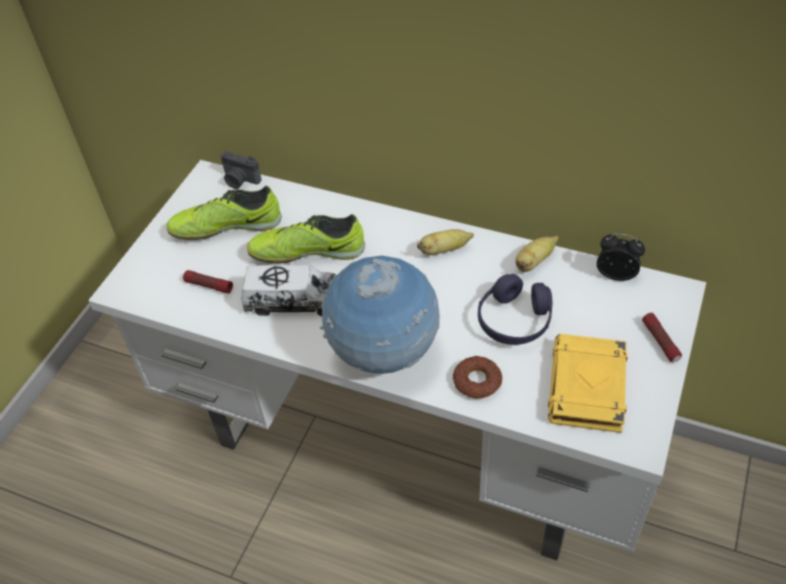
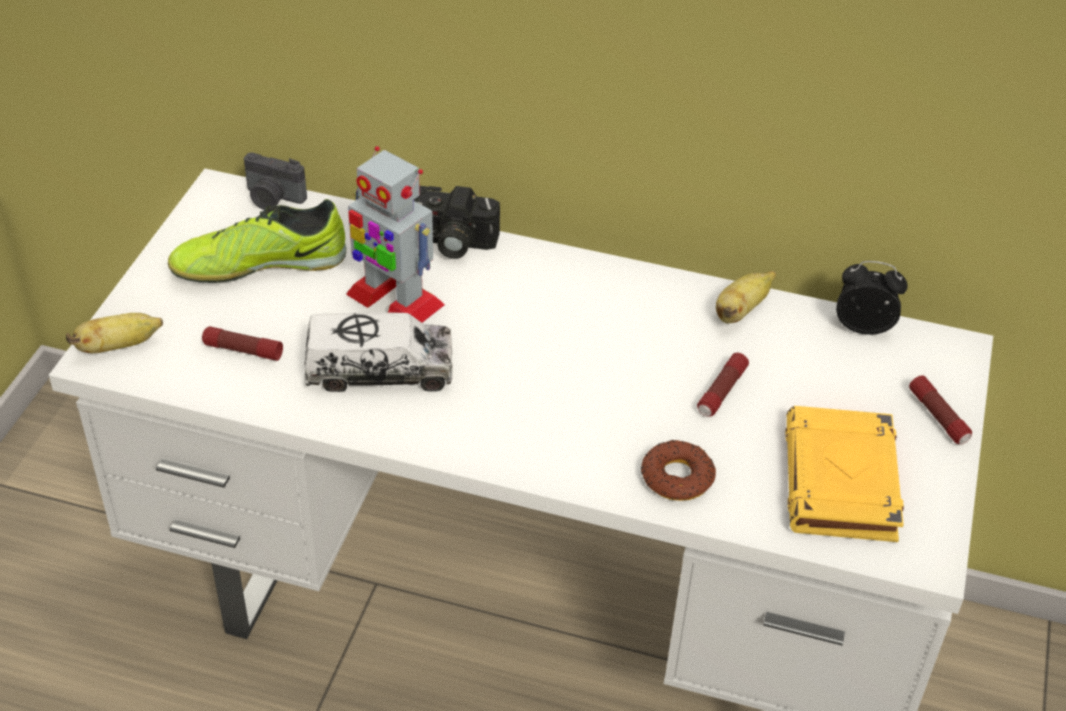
camera: 10 degrees left, 5 degrees down
shoe [247,214,365,263] -> toy robot [346,146,445,323]
globe [319,256,440,374] -> none
banana [417,229,474,255] -> banana moved to [66,313,163,353]
purple headphones [478,274,552,345] -> flashlight [697,353,749,417]
none -> camera [414,186,500,259]

